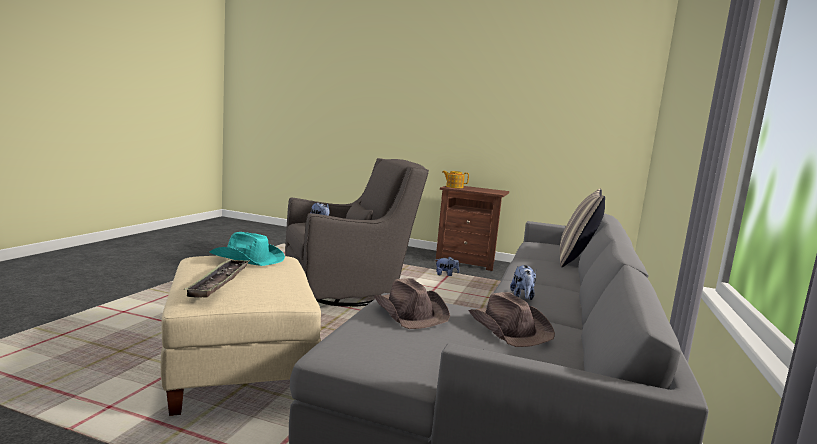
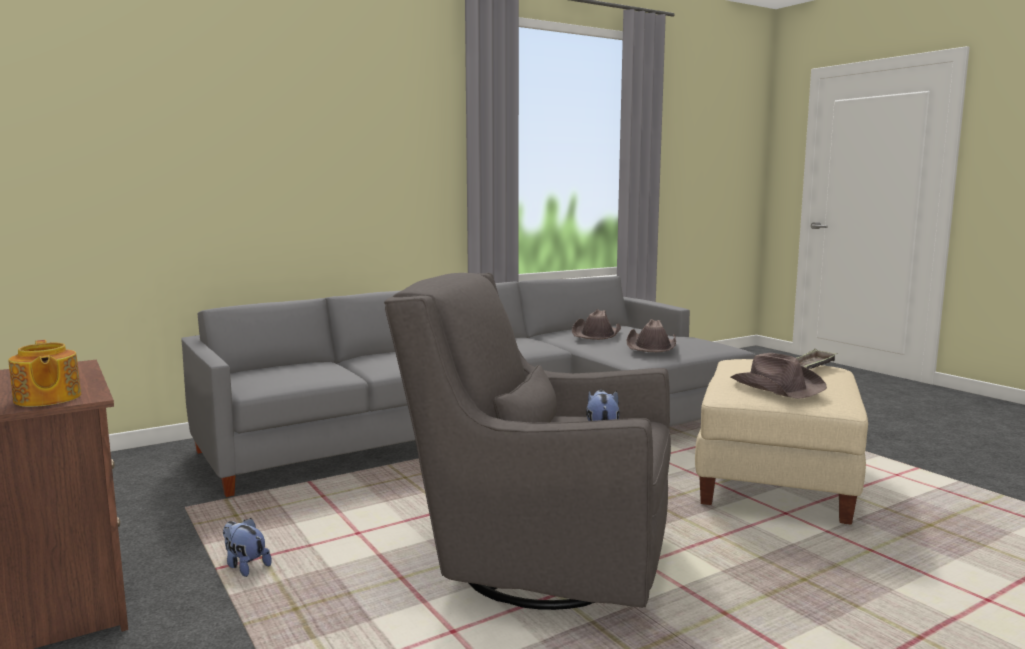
camera: 140 degrees left, 0 degrees up
turquoise hat [209,232,285,266] -> brown hat [731,353,827,399]
plush toy [510,265,536,300] -> none
pillow [560,189,605,267] -> none

